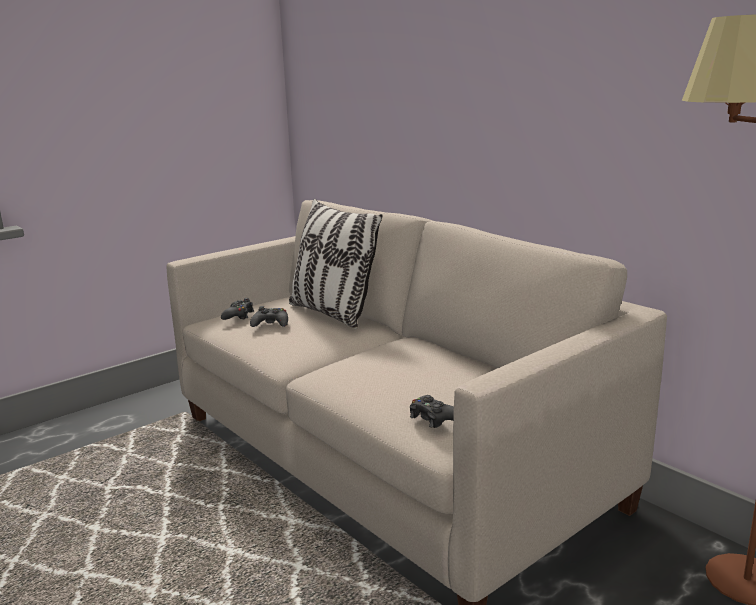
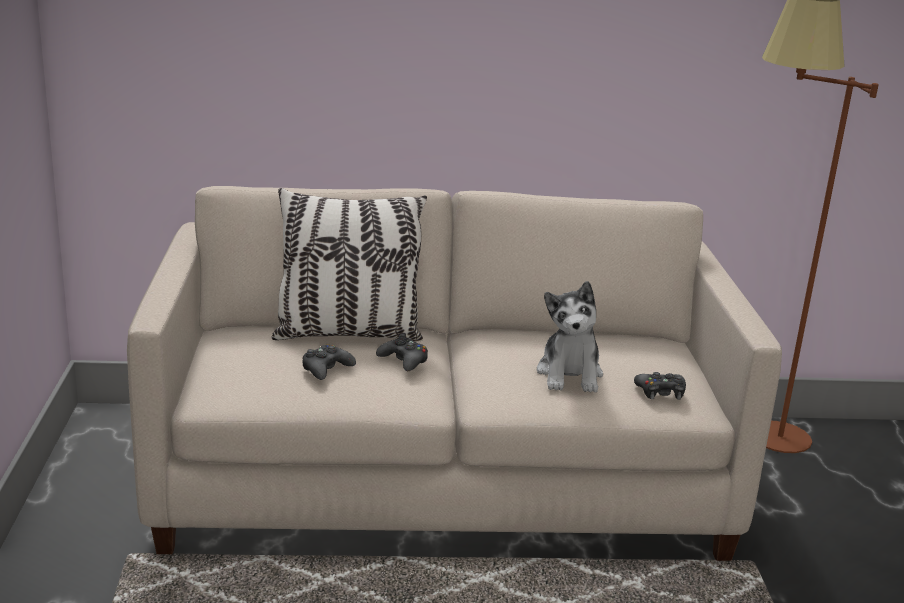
camera: 55 degrees left, 5 degrees up
black game controller [221,298,254,320] -> black game controller moved to [376,334,428,371]
none -> plush toy [537,281,603,393]

